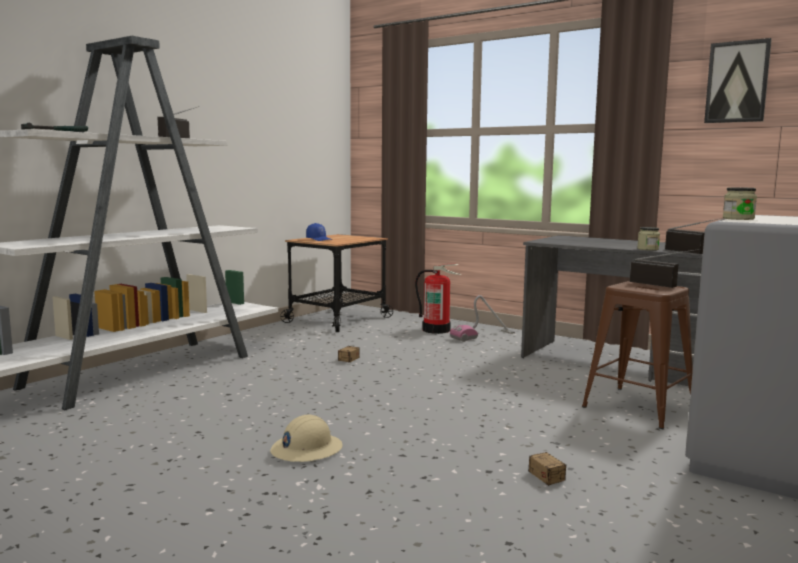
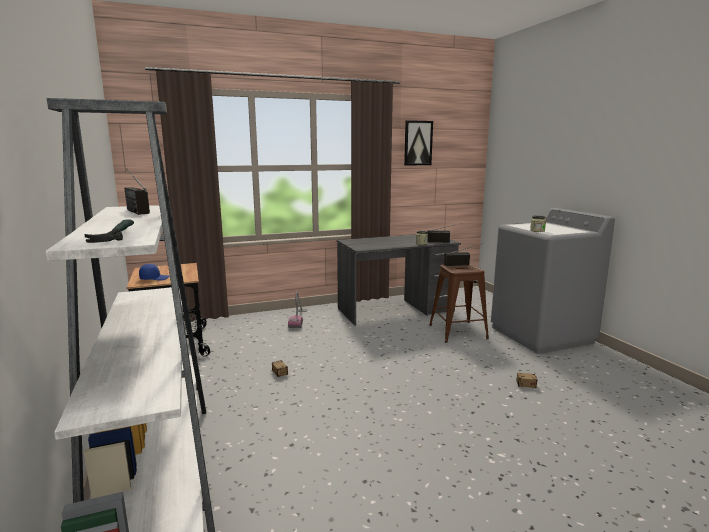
camera: 55 degrees left, 5 degrees up
beige hard hat [270,414,343,462] -> none
fire extinguisher [415,264,461,334] -> none

